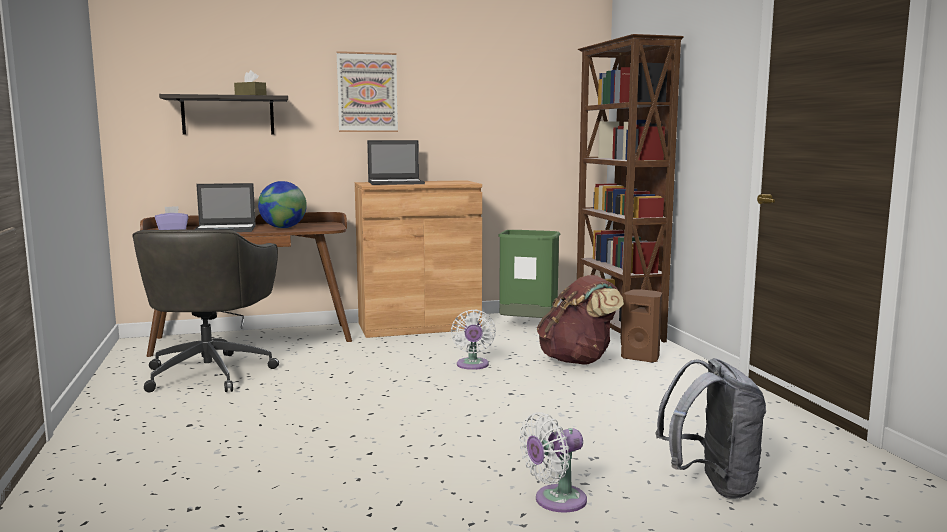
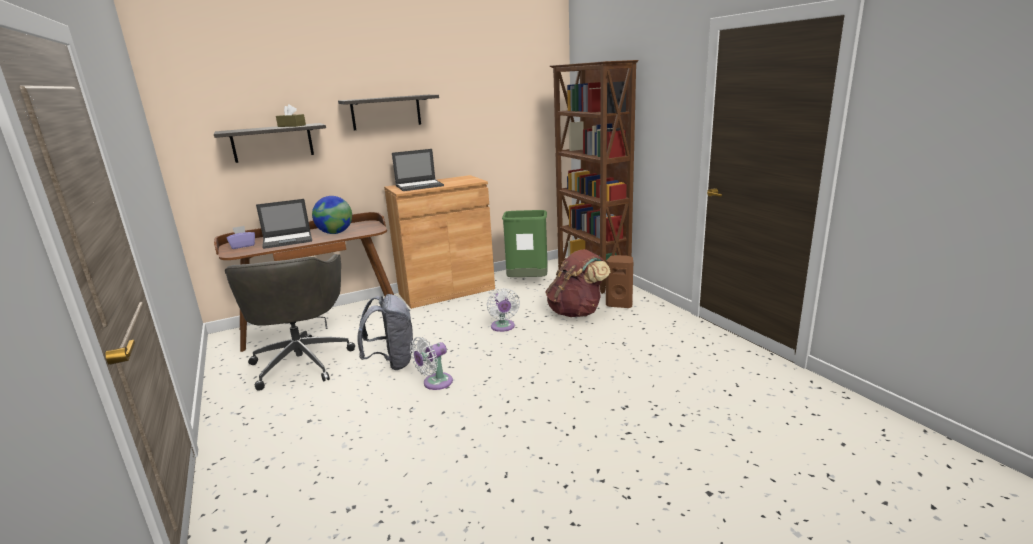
camera: 10 degrees left, 10 degrees up
picture [337,51,398,132] -> shelf [338,95,439,130]
white fan [519,412,587,513] -> white fan moved to [410,337,453,390]
grey backpack [655,358,766,499] -> grey backpack moved to [357,294,413,370]

